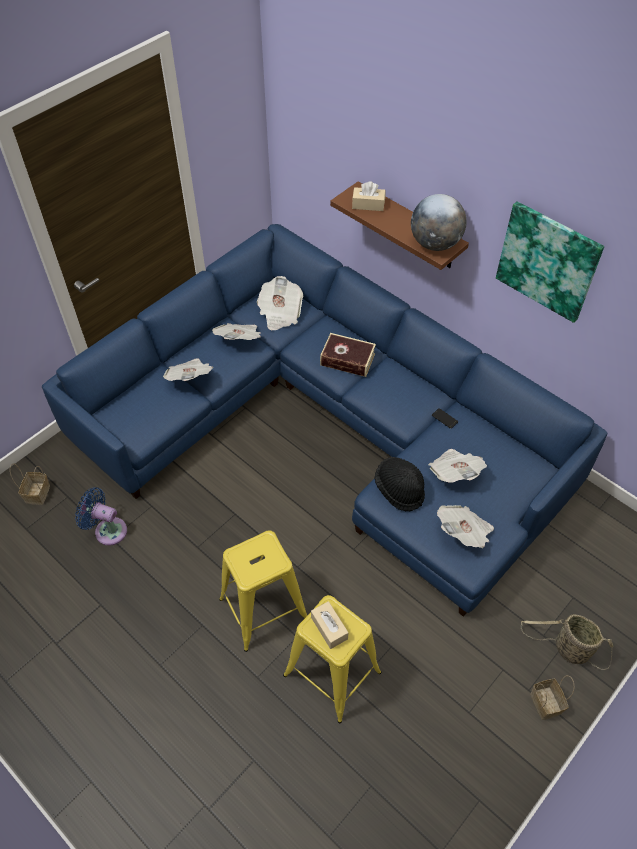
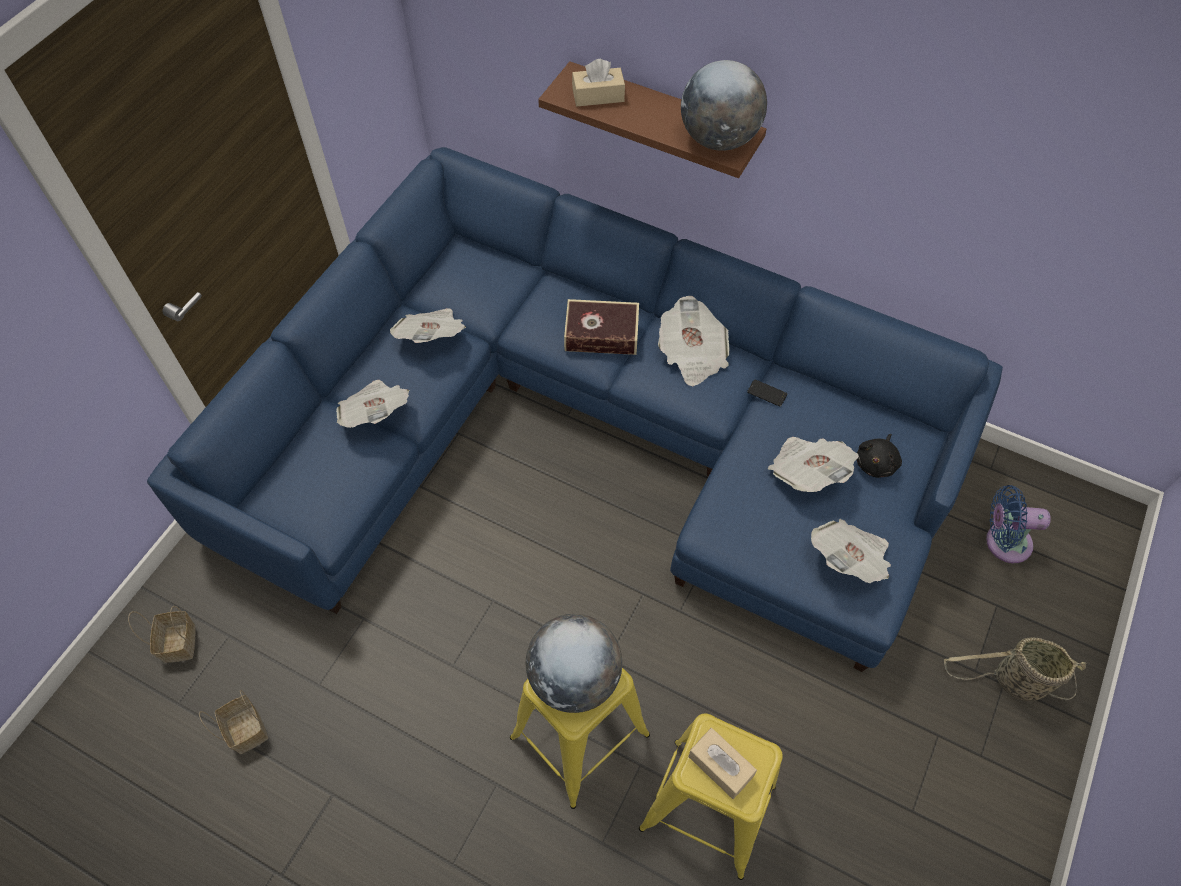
camera: 15 degrees left, 5 degrees up
blue fan [75,487,127,546] -> blue fan moved to [986,485,1051,563]
newspaper [257,276,303,331] -> newspaper moved to [658,296,730,386]
black hat [375,457,425,511] -> none
picture [496,201,604,323] -> none
basket [530,675,574,720] -> basket moved to [199,690,268,754]
none -> globe [526,614,622,713]
none -> black plush toy [857,434,902,478]

